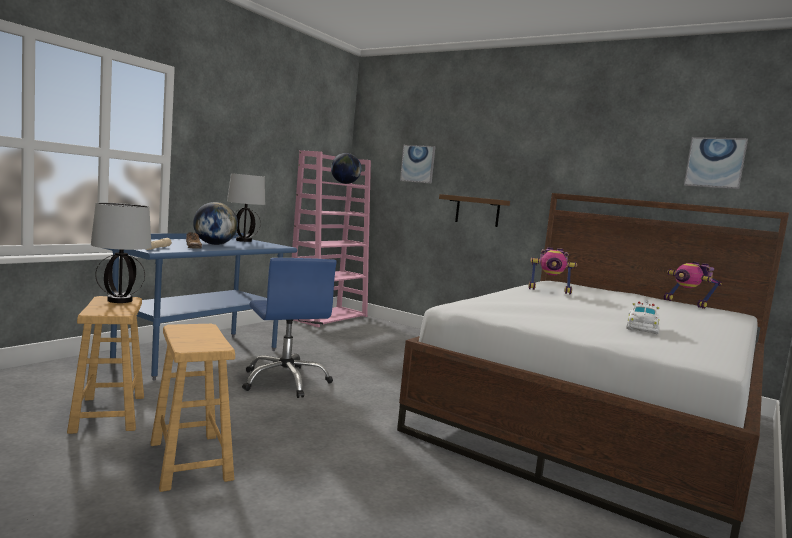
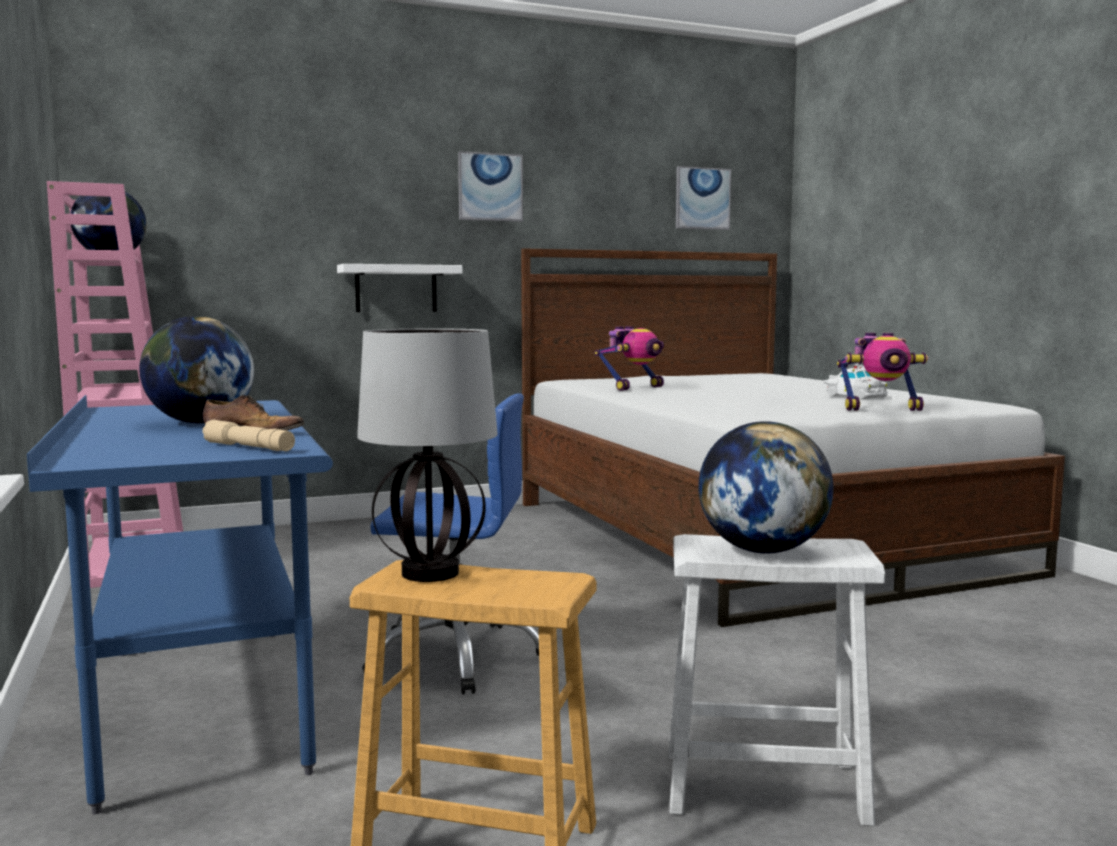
camera: 55 degrees left, 0 degrees up
brown stool [150,324,235,492] -> white stool [669,534,885,826]
table lamp [227,173,265,242] -> none
picture [400,145,436,184] -> picture moved to [458,151,523,222]
brown shelf [439,194,510,227] -> white shelf [337,264,462,312]
toy robot [664,262,722,309] -> toy robot moved to [837,333,928,411]
none -> globe [698,421,834,554]

